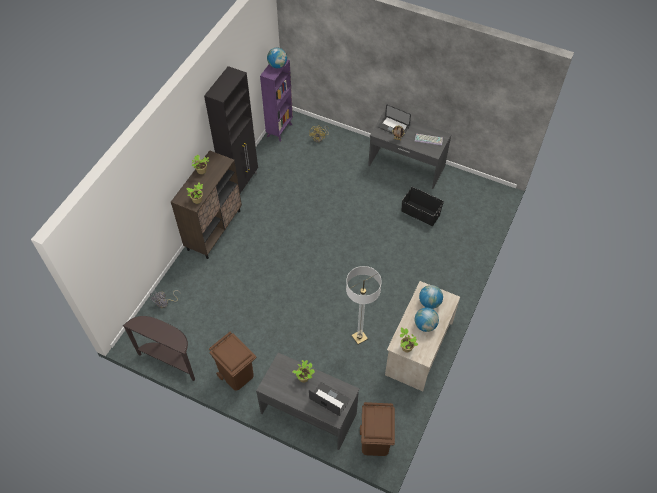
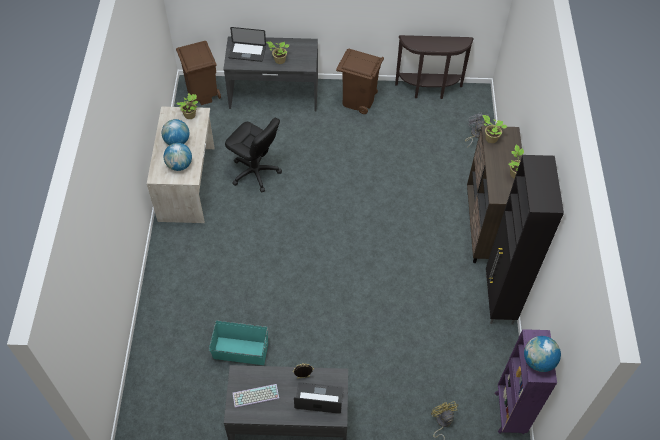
camera: 155 degrees right, 0 degrees up
floor lamp [346,266,382,345] -> black office chair [225,118,282,192]
black storage box [402,187,444,226] -> turquoise storage box [209,321,268,365]

